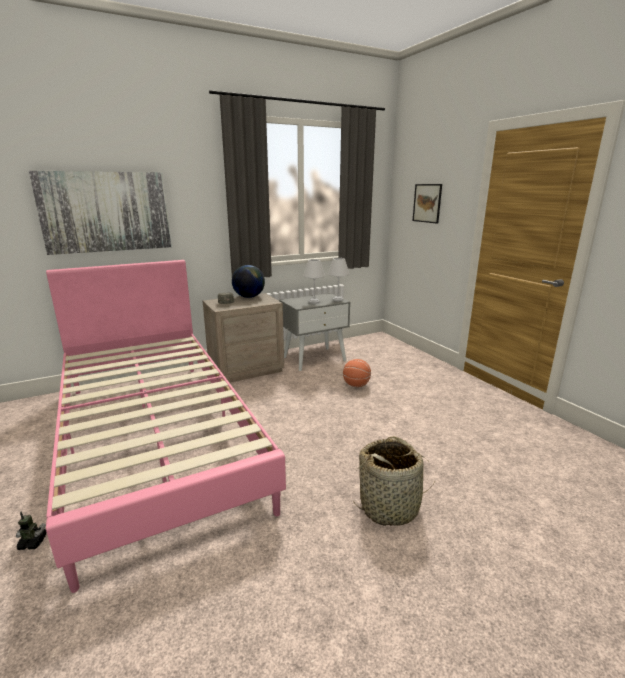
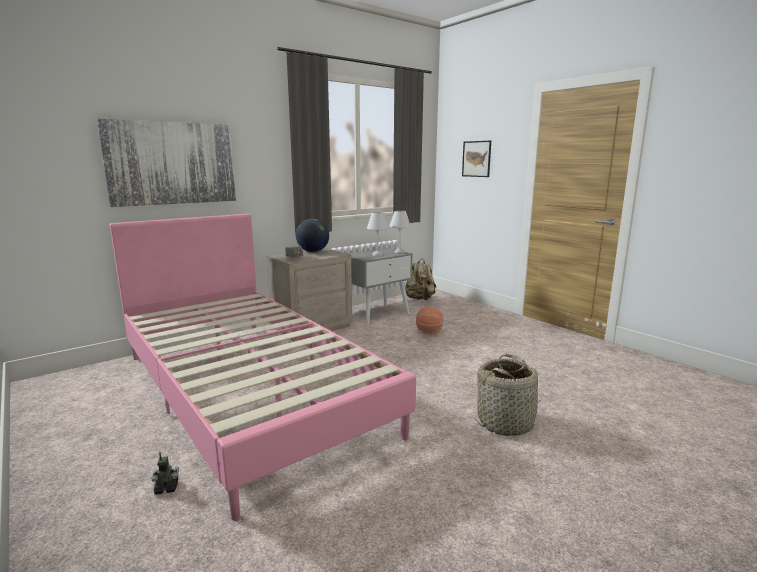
camera: 10 degrees left, 5 degrees down
none -> beige backpack [405,259,436,300]

